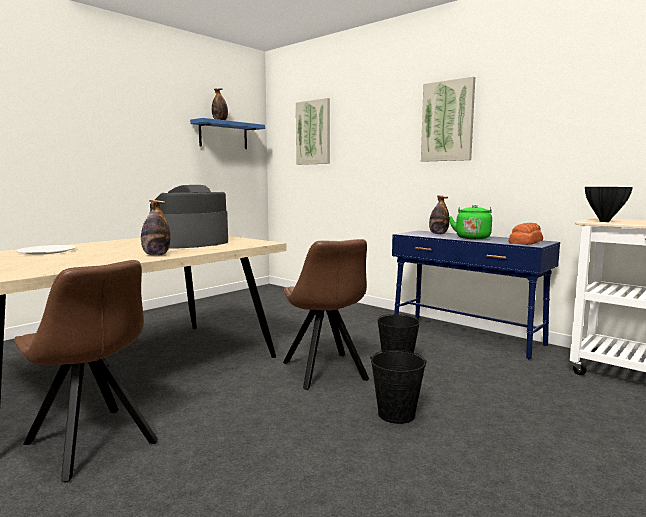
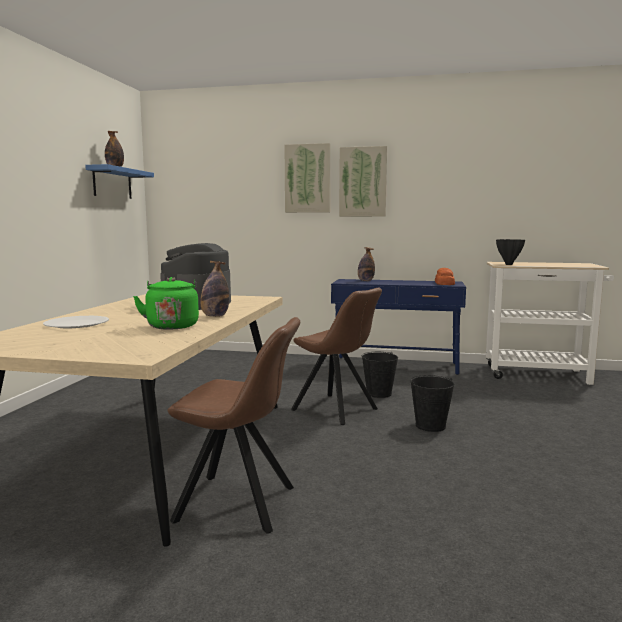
camera: 30 degrees left, 0 degrees up
picture [296,98,330,165] -> picture moved to [285,143,331,213]
green kettle [449,205,492,239] -> green kettle moved to [133,277,199,330]

